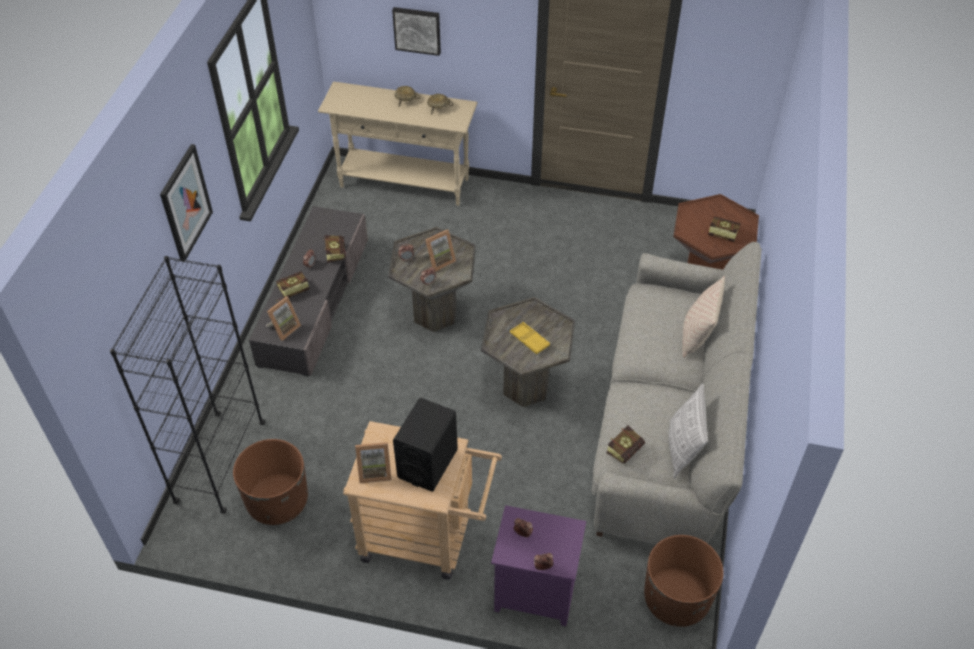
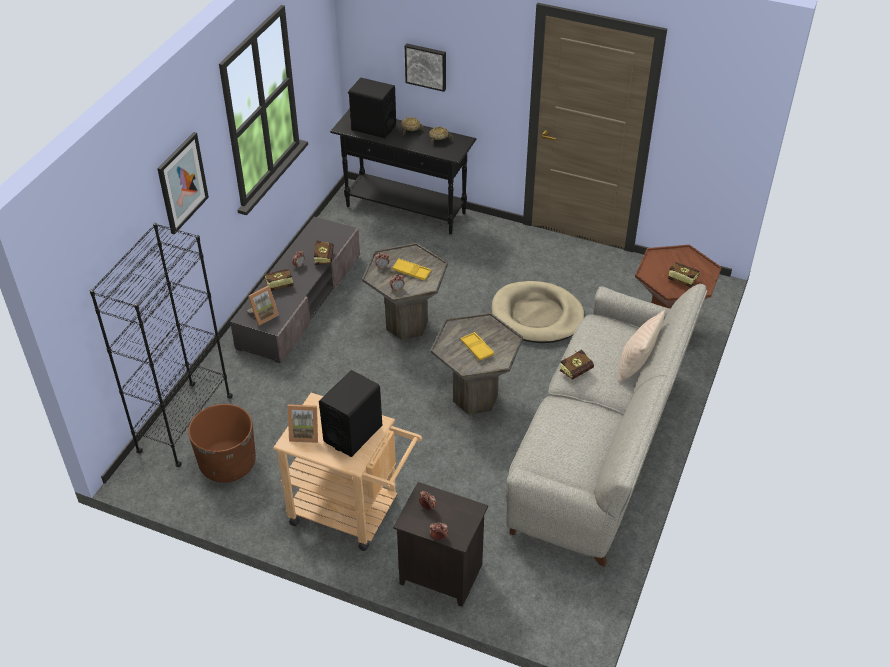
camera: 10 degrees right, 5 degrees down
beige console table [318,82,478,206] -> black console table [330,109,476,235]
picture frame [423,229,456,272] -> yellow tray [392,258,431,281]
purple nightstand [491,505,586,626] -> black nightstand [393,482,488,607]
book [607,426,645,463] -> book moved to [560,350,594,379]
brown planter [644,535,724,627] -> none
pillow [669,383,708,478] -> none
none -> black speaker [348,78,396,138]
none -> beige dog bed [492,281,585,343]

